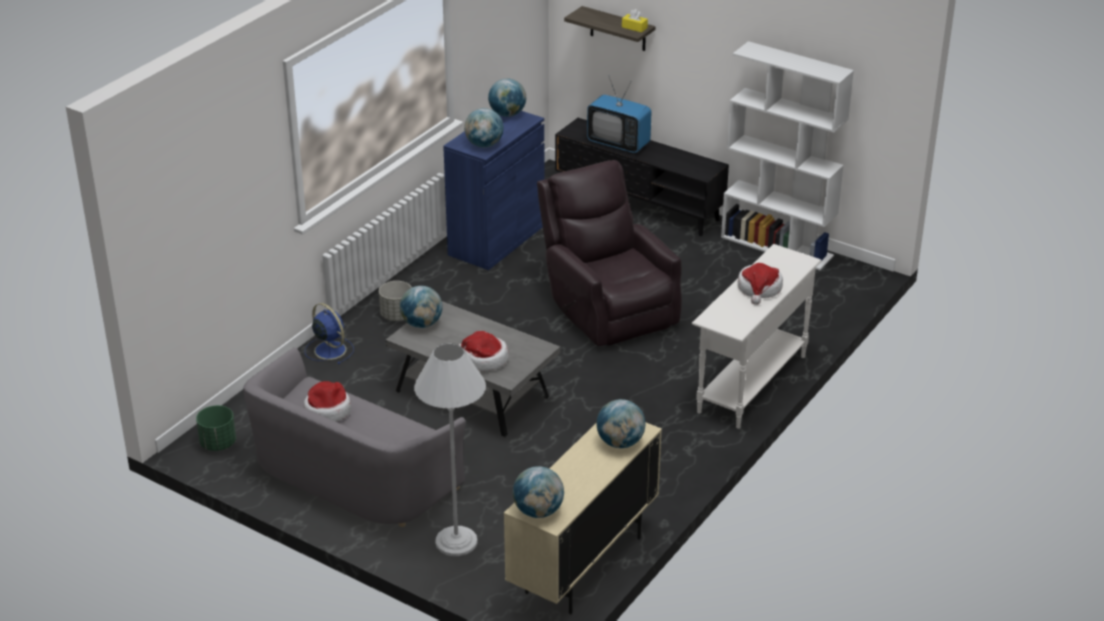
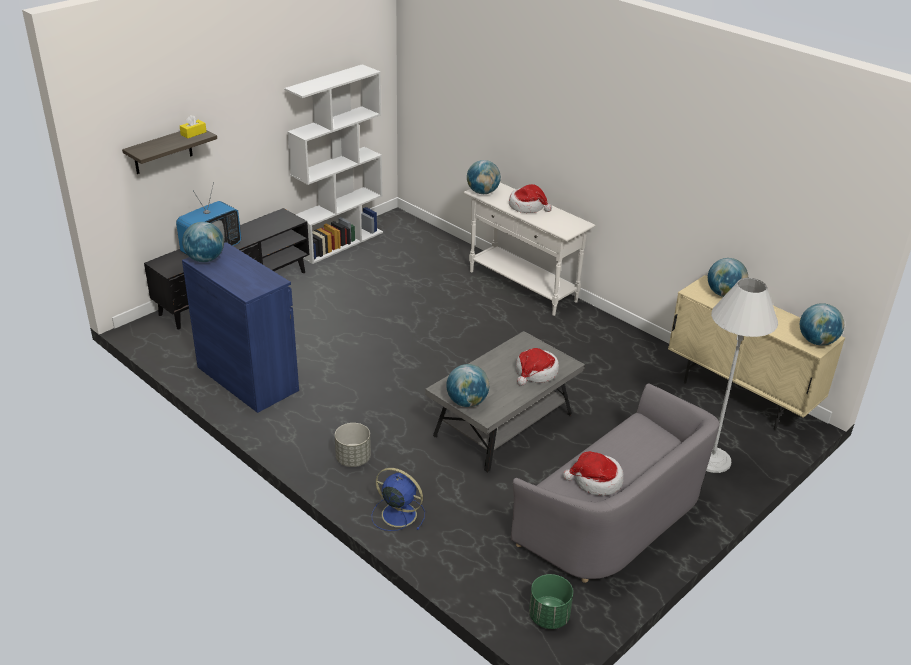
camera: 80 degrees left, 0 degrees up
blue fan [305,303,354,364] -> blue fan turned 60 degrees clockwise [372,468,425,531]
globe [464,108,504,148] -> globe moved to [467,160,501,194]
brown armchair [537,160,682,346] -> none

